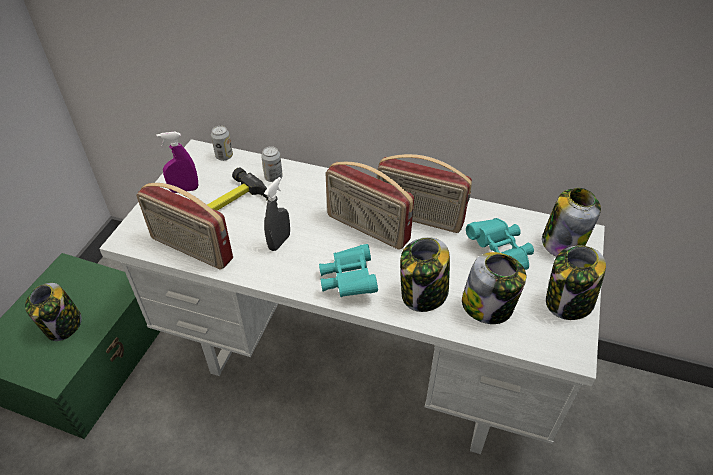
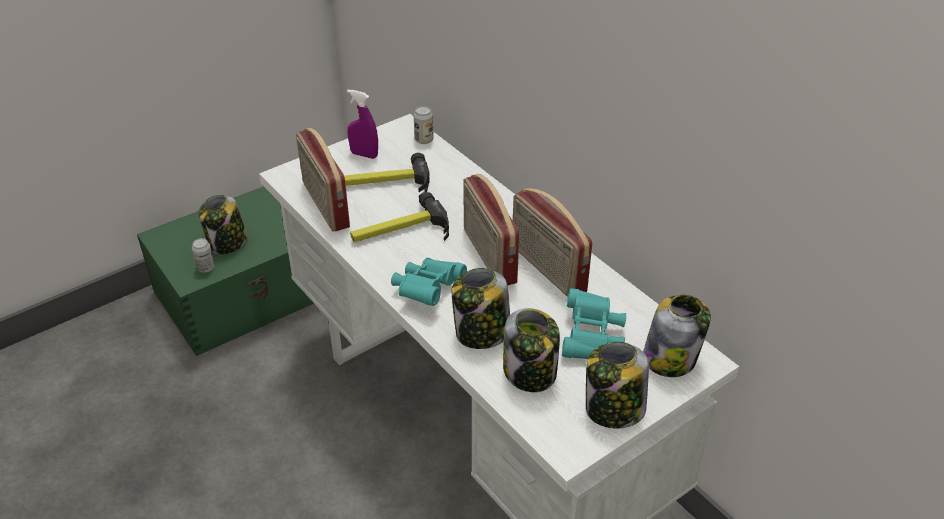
camera: 35 degrees right, 5 degrees down
can [261,146,283,182] -> can moved to [192,238,215,273]
grey spray bottle [264,177,290,251] -> hammer [350,192,449,242]

